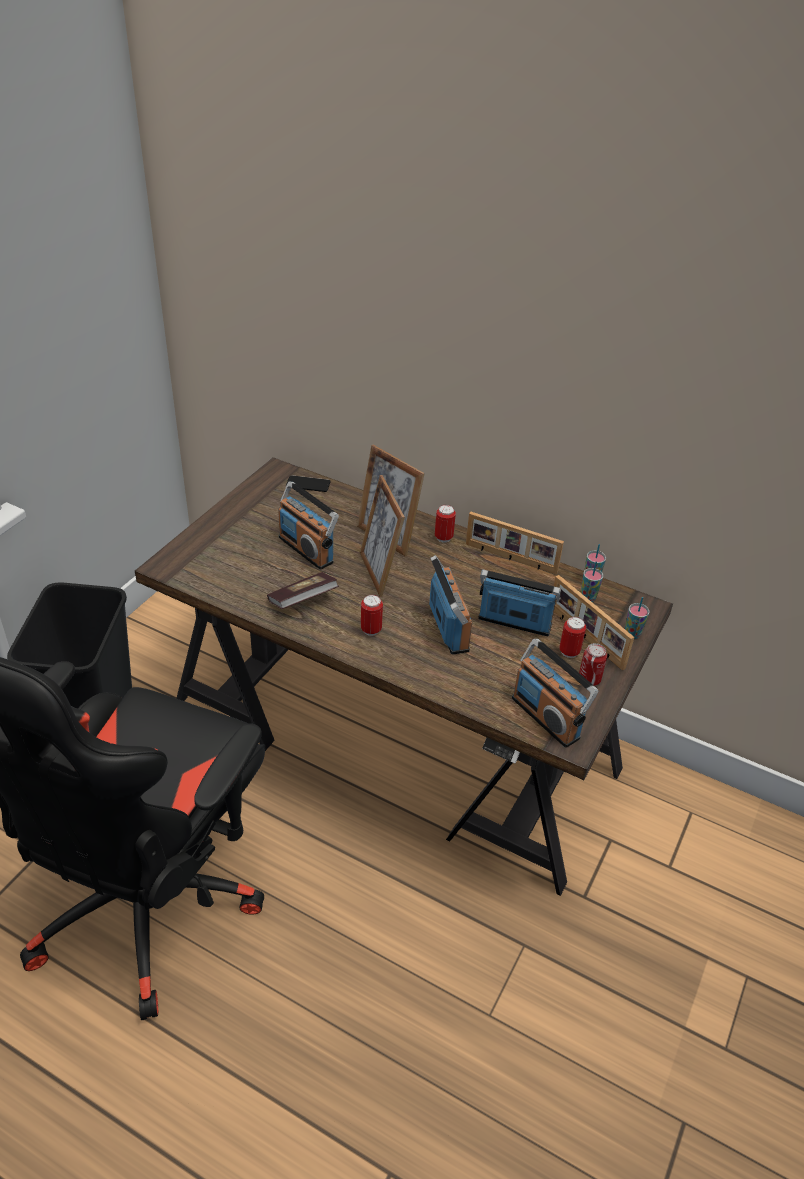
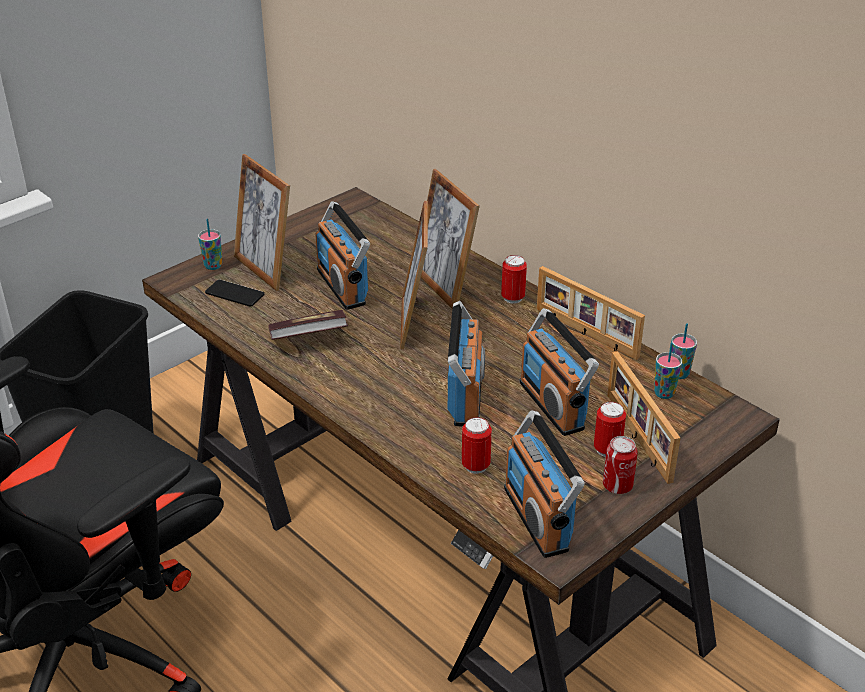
camera: 20 degrees right, 5 degrees down
phone [286,475,331,492] -> phone moved to [205,279,265,307]
can [361,595,383,636] -> can moved to [462,417,492,474]
radio [478,570,561,636] -> radio turned 150 degrees counterclockwise [520,308,599,436]
cup [625,597,649,639] -> cup moved to [198,219,222,270]
none -> picture frame [234,154,290,291]

